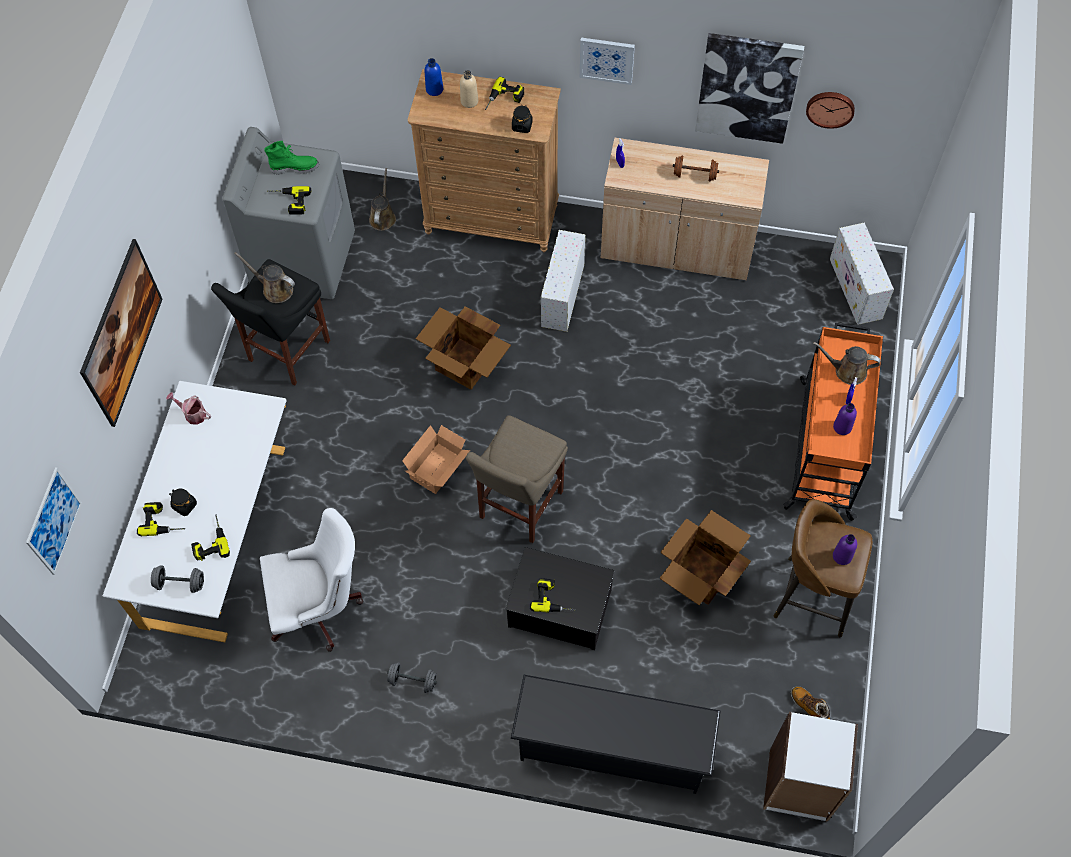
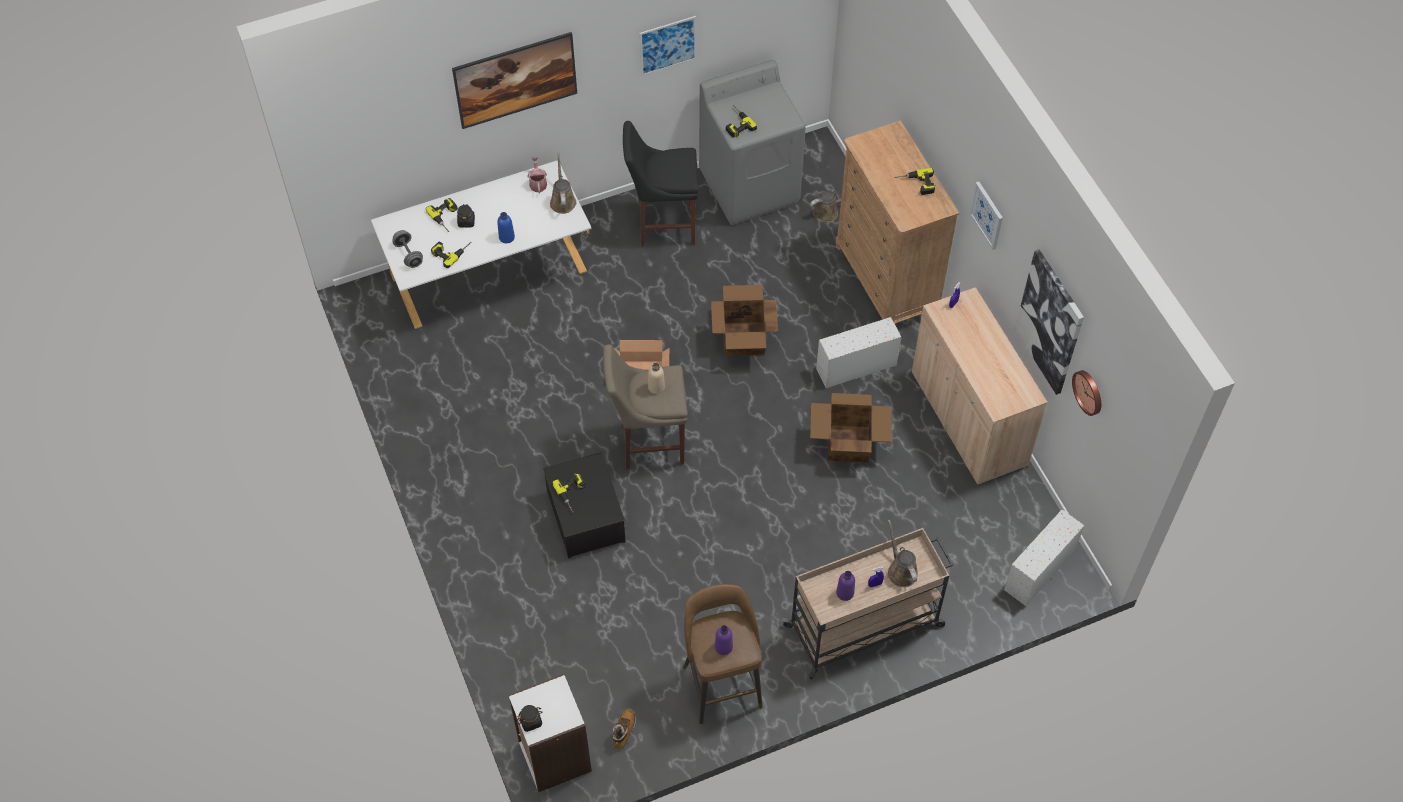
camera: 55 degrees right, 5 degrees down
picture [26,467,82,575] -> picture moved to [639,16,696,76]
brown watering can [234,252,295,303] -> brown watering can moved to [550,153,576,214]
white office chair [260,508,363,652] -> none
green boot [264,141,319,175] -> none
grey dumbbell [387,662,437,693] -> none
blue bottle [425,58,443,96] -> blue bottle moved to [497,212,515,243]
beige bottle [460,70,478,108] -> beige bottle moved to [648,363,665,394]
black shoe rack [511,675,720,794] -> none
black jar [512,105,533,133] -> black jar moved to [517,705,543,732]
cardboard box [659,510,751,605] -> cardboard box moved to [810,393,892,463]
brown dumbbell [673,156,719,182] -> none
orange cart [783,323,883,521] -> beige cart [782,528,954,679]

